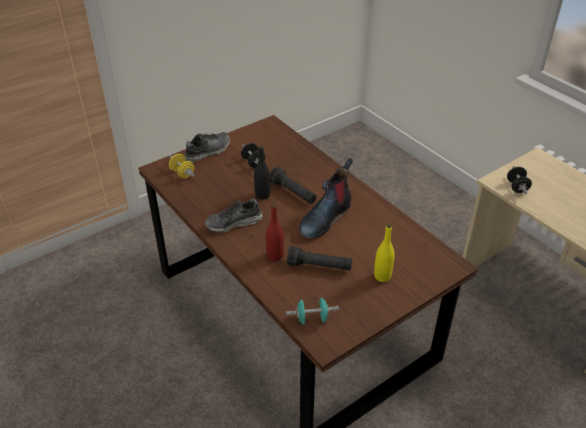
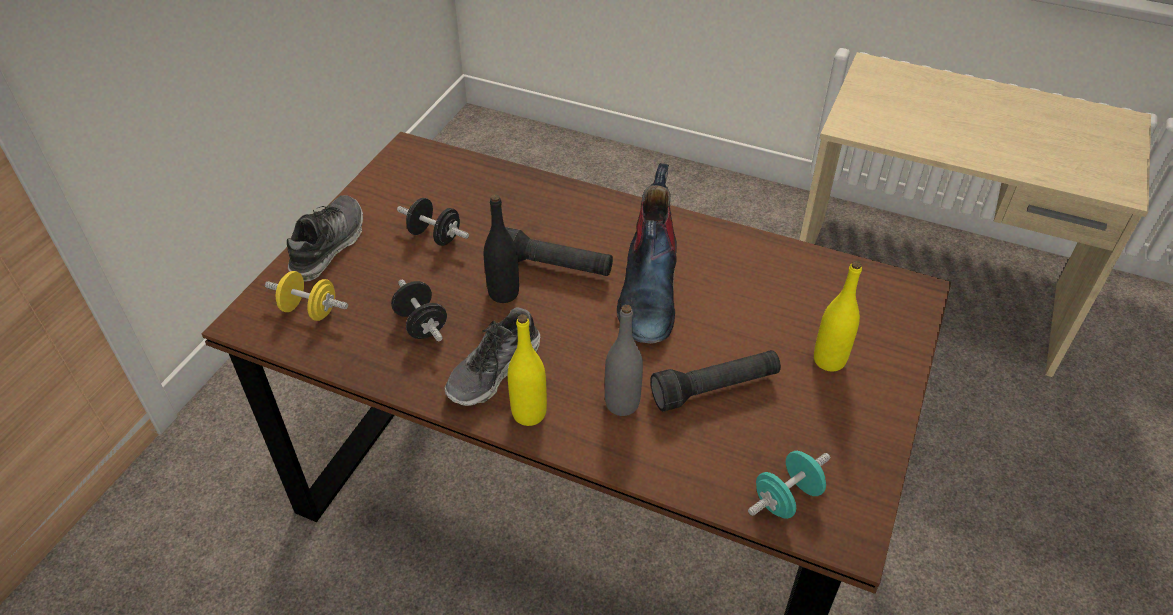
camera: 30 degrees left, 5 degrees up
red bottle [266,204,284,261] -> grey bottle [605,305,643,416]
black dumbbell [507,166,532,194] -> black dumbbell moved to [391,280,447,341]
none -> yellow bottle [508,314,547,426]

